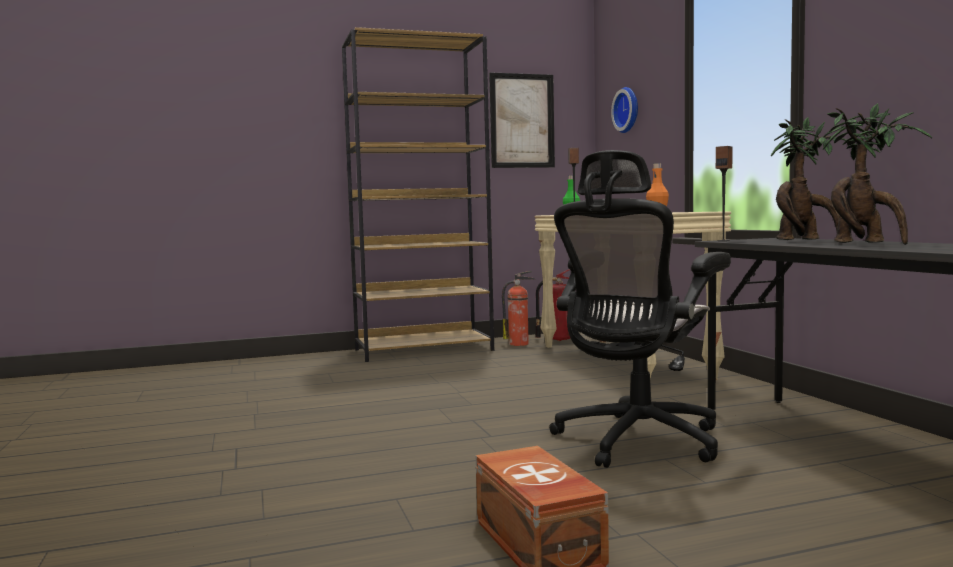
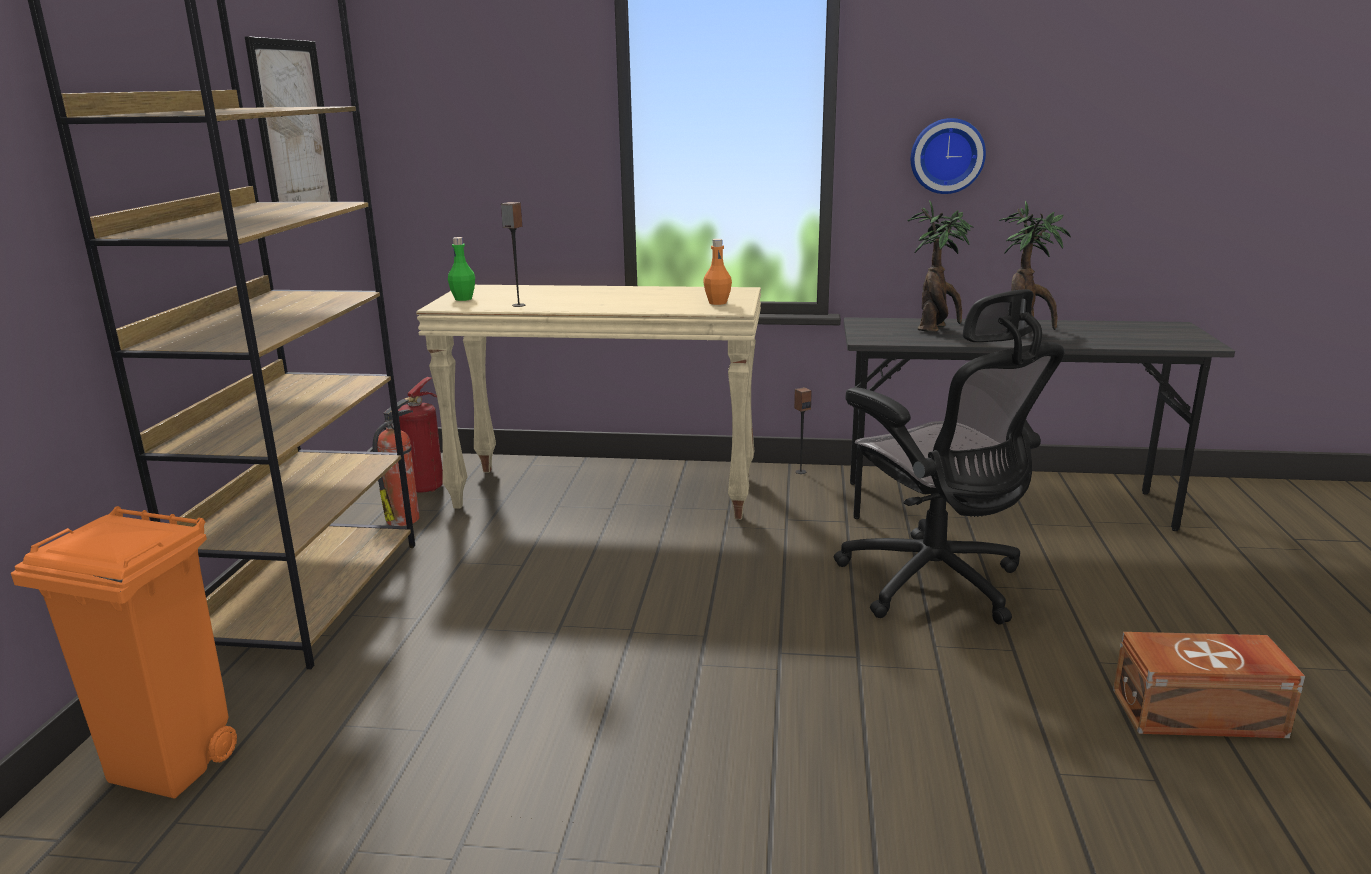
camera: 65 degrees left, 15 degrees up
wall clock [611,87,638,133] -> wall clock moved to [911,118,986,194]
speaker [716,146,732,241] -> speaker moved to [794,387,812,474]
none -> orange trash can [11,506,237,799]

